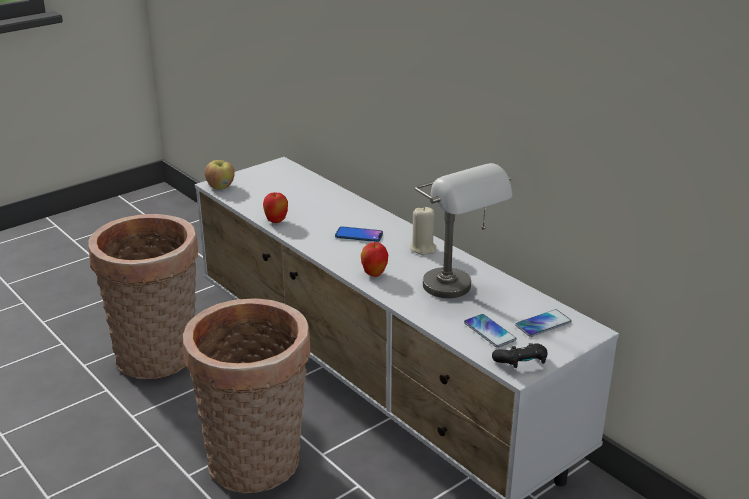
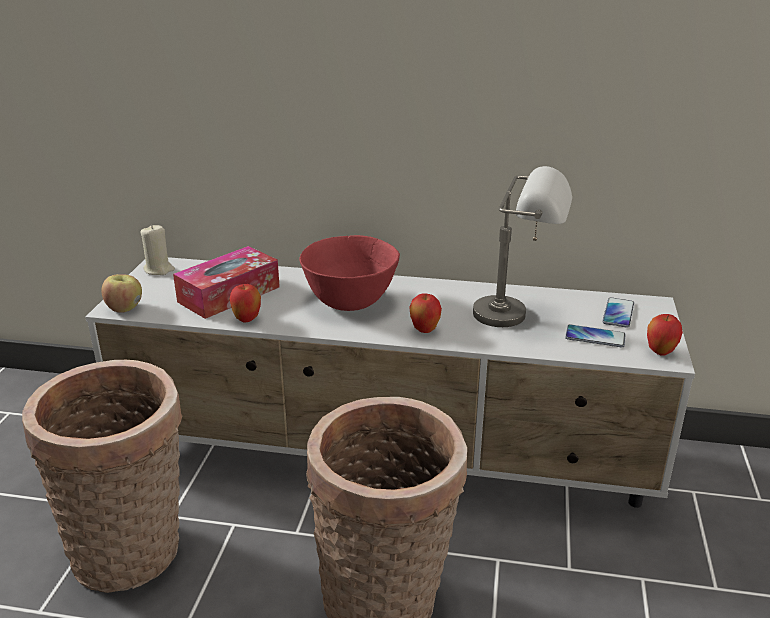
camera: 40 degrees left, 0 degrees up
phone [335,226,383,242] -> red bowl [299,235,400,311]
beige candle [410,207,436,255] -> beige candle moved to [141,225,175,275]
black game controller [492,343,548,368] -> apple [647,314,683,356]
none -> tissue box [173,246,280,319]

